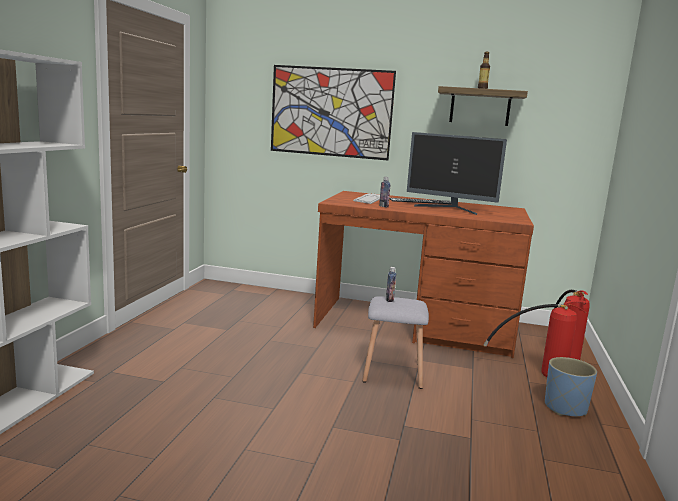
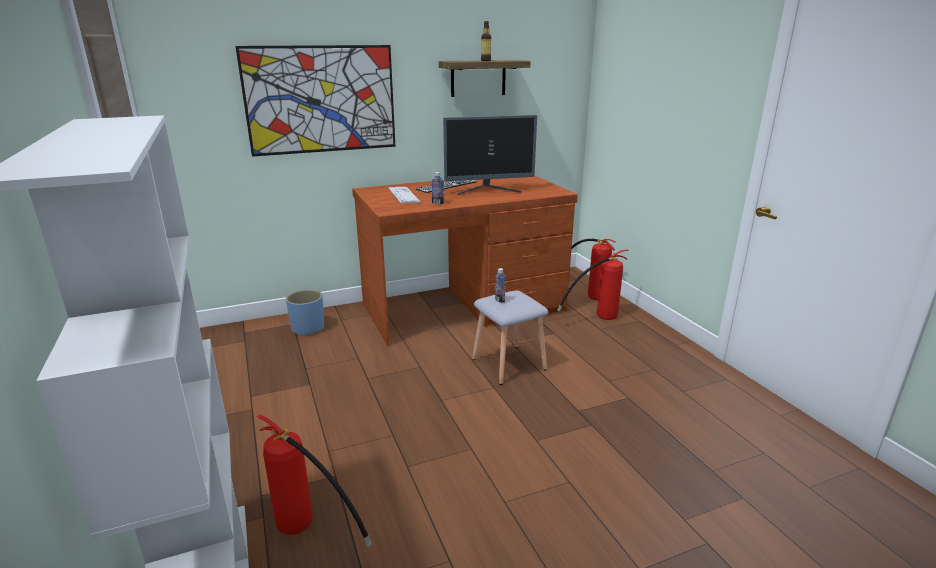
camera: 35 degrees left, 10 degrees up
blue planter [545,357,597,416] -> blue planter moved to [286,289,324,336]
none -> fire extinguisher [257,415,372,547]

